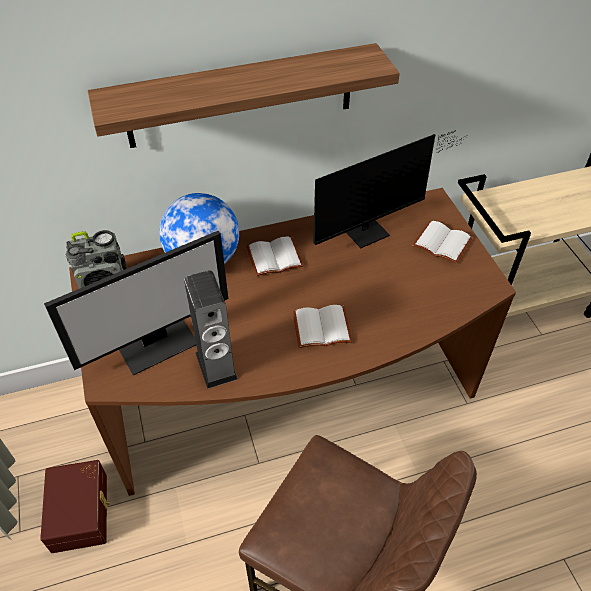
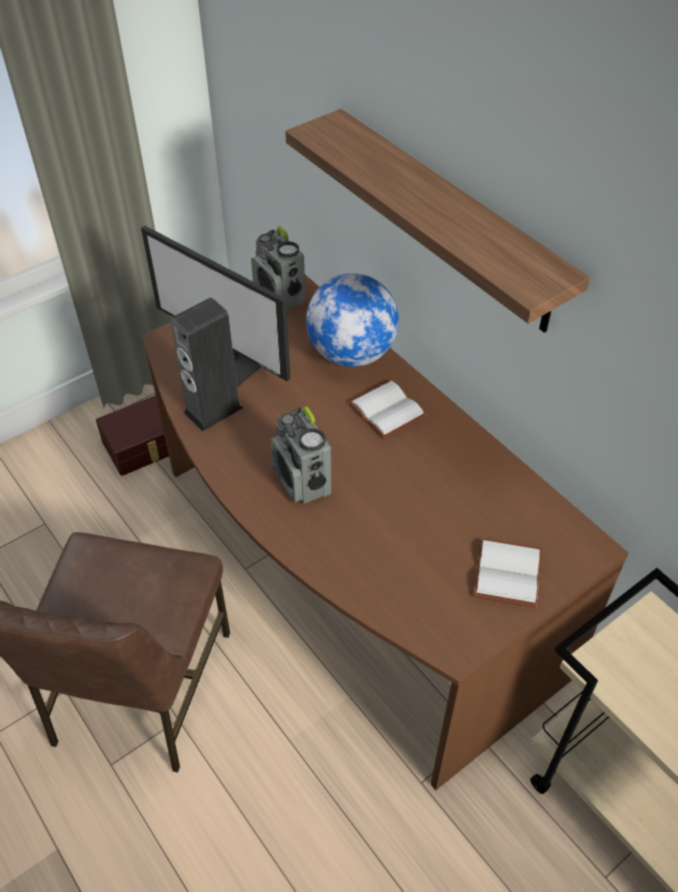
camera: 70 degrees right, 0 degrees up
white book [293,305,352,348] -> radio [270,407,331,504]
monitor [313,130,468,248] -> none

